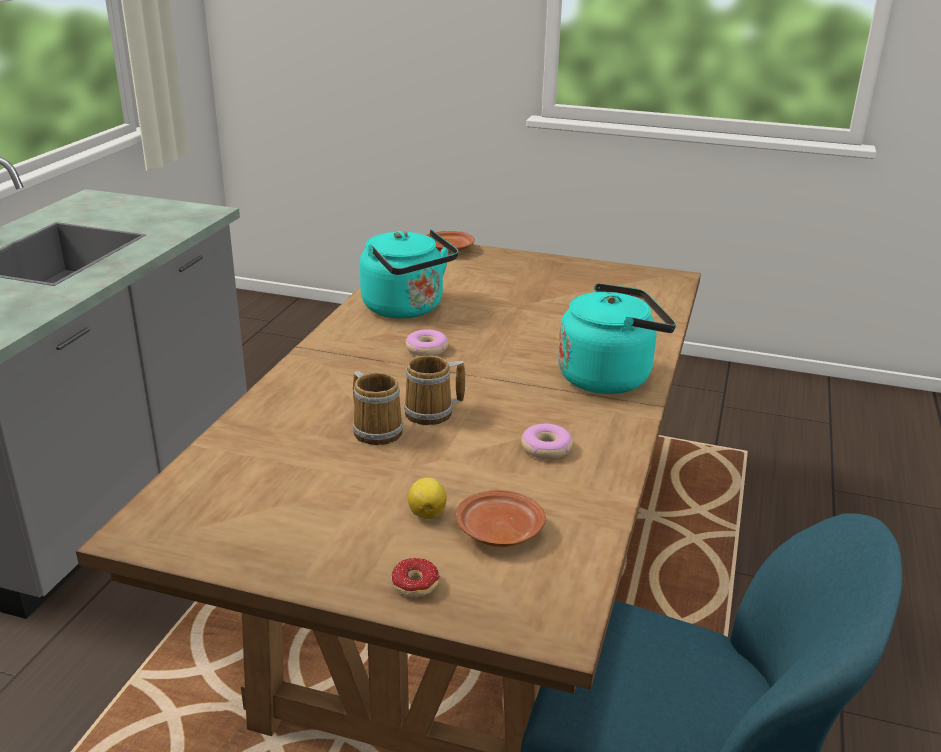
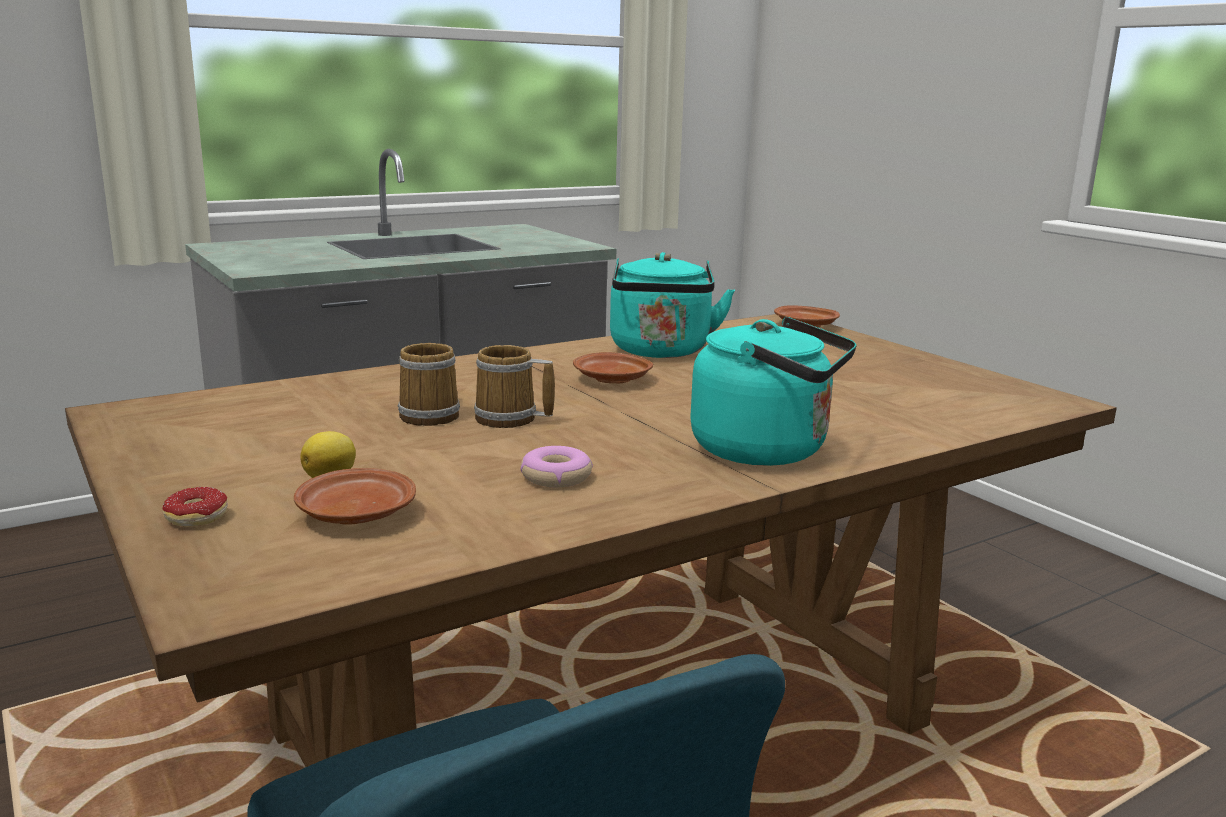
camera: 40 degrees right, 10 degrees down
donut [405,329,448,356] -> brown plate [573,352,653,383]

